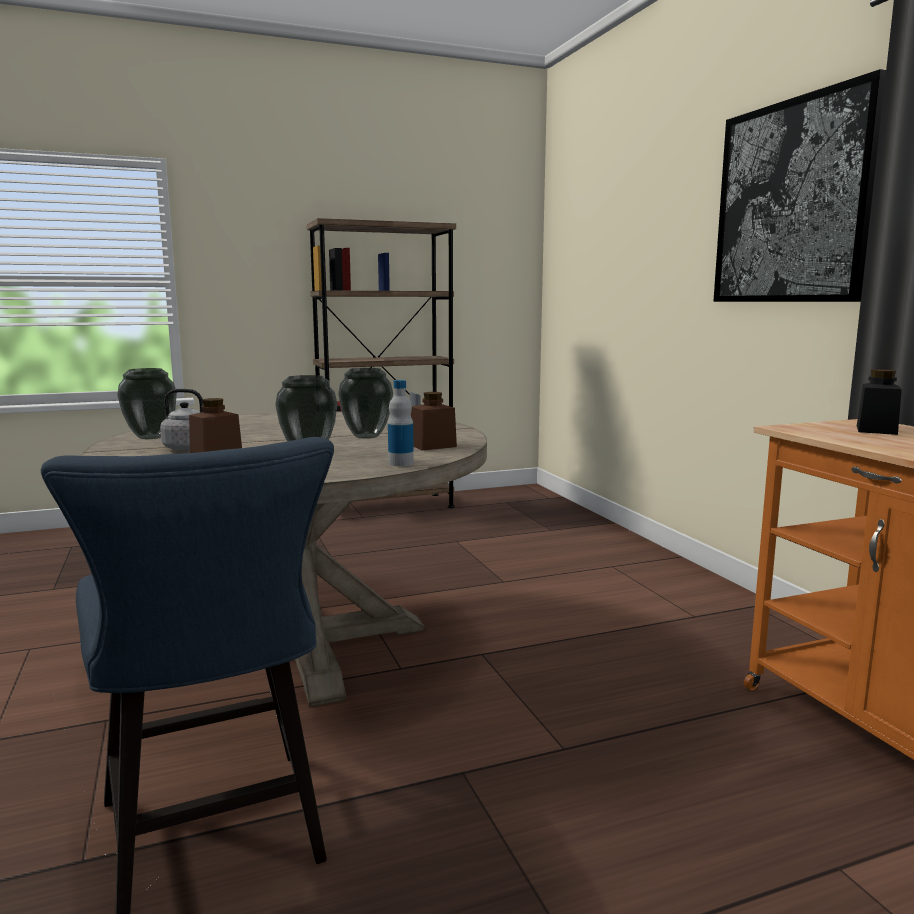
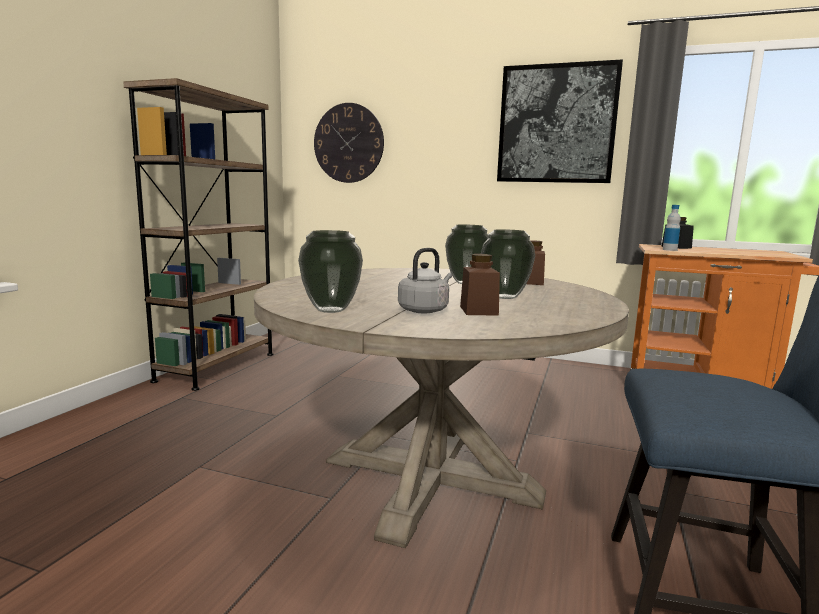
camera: 50 degrees left, 0 degrees up
bottle [388,380,414,466] -> bottle moved to [663,205,681,251]
none -> wall clock [314,103,384,183]

